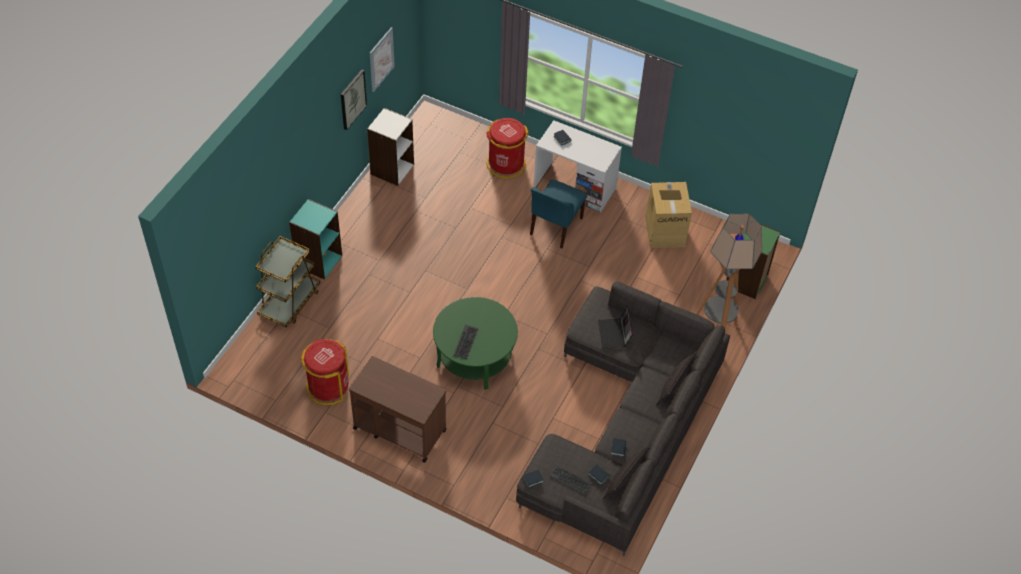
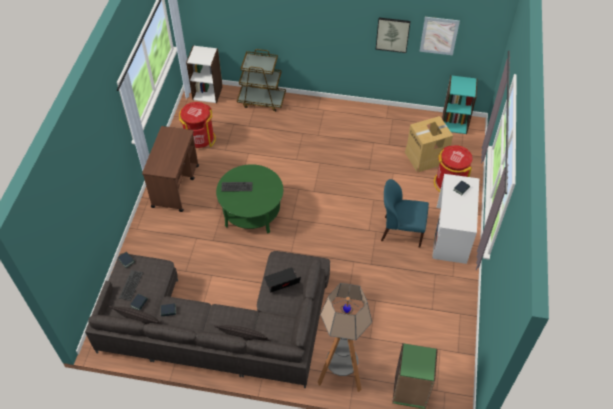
camera: 75 degrees right, 0 degrees up
turquoise bookcase [289,199,342,279] -> turquoise bookcase moved to [442,75,477,134]
white bookcase [367,108,414,186] -> white bookcase moved to [186,45,223,103]
cardboard box [645,182,692,248] -> cardboard box moved to [405,116,453,172]

